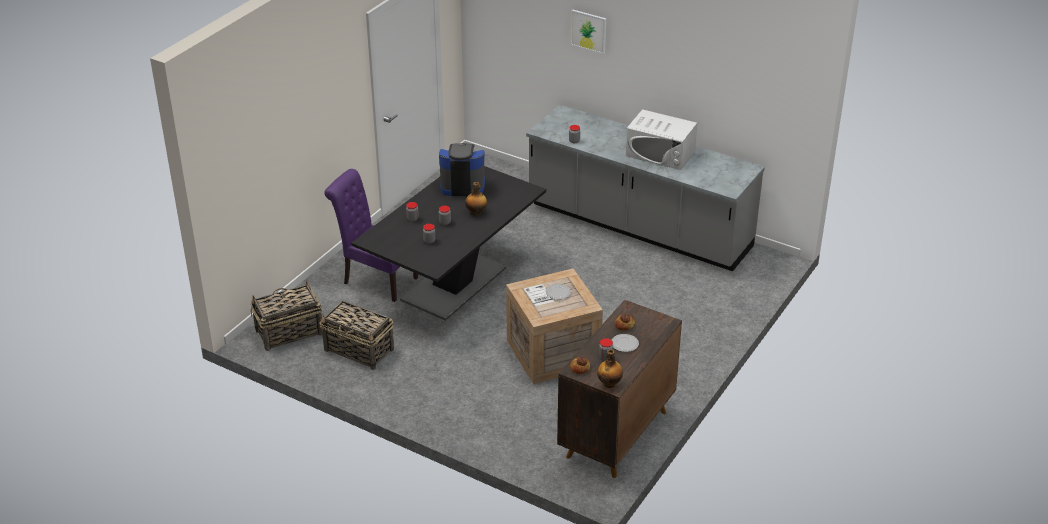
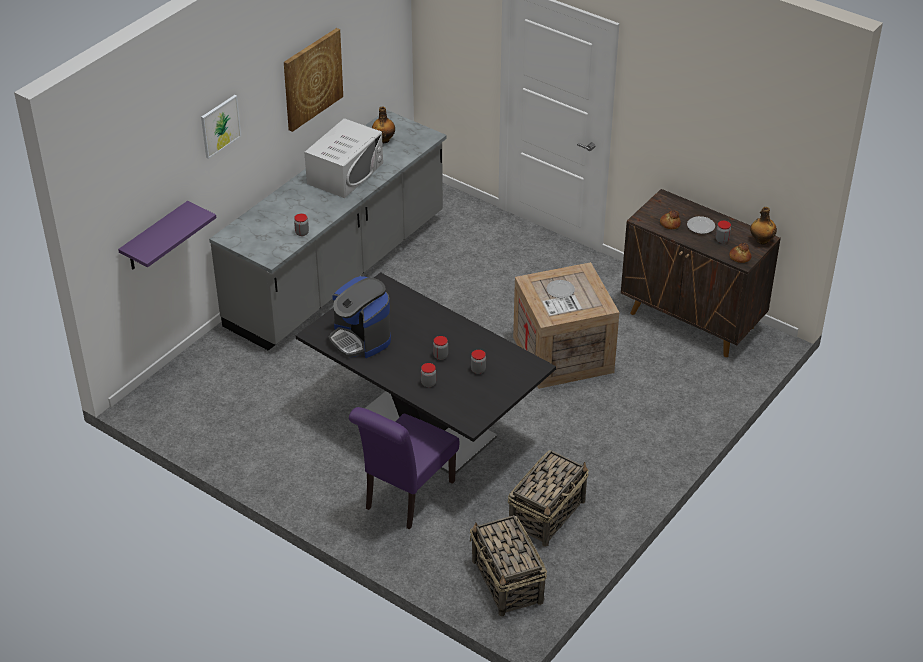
camera: 85 degrees left, 5 degrees up
coffee machine [439,143,485,196] -> coffee machine turned 45 degrees counterclockwise [328,276,391,358]
bottle [465,182,487,215] -> bottle moved to [372,107,395,143]
none -> purple shelf [118,201,216,270]
none -> picture [284,28,343,132]

